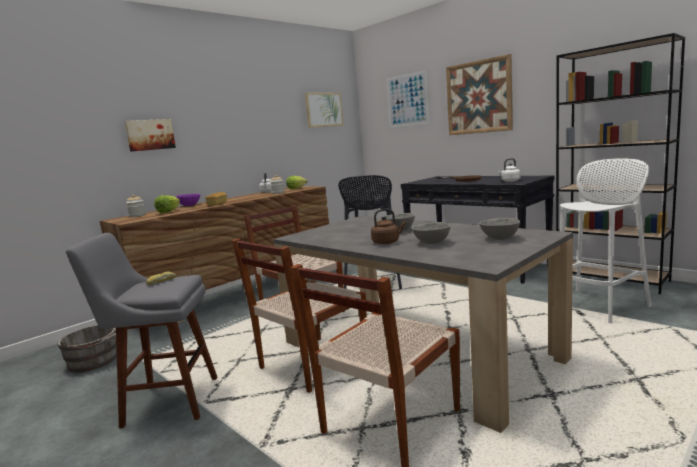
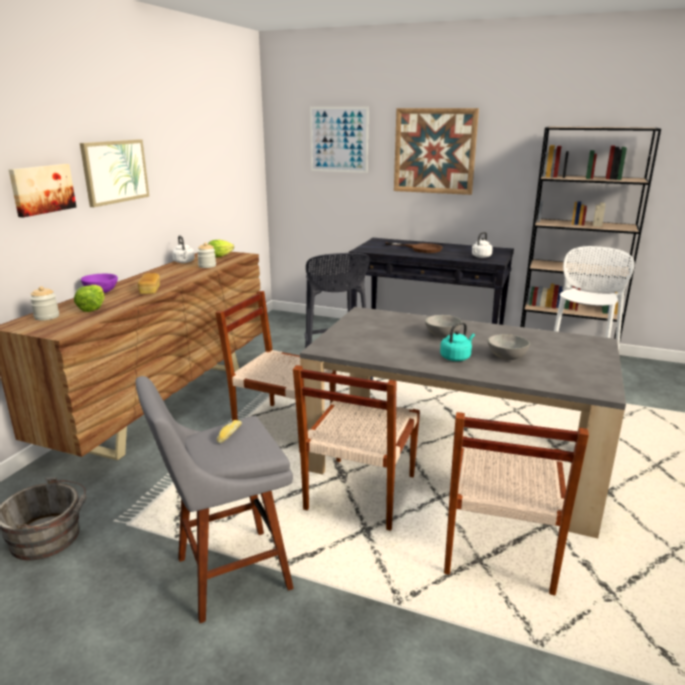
camera: 25 degrees left, 10 degrees up
picture [305,93,344,128] -> picture moved to [80,139,149,207]
brown kettle [371,209,406,244] -> turquoise kettle [440,322,475,361]
grey bowl [479,218,520,240] -> none

